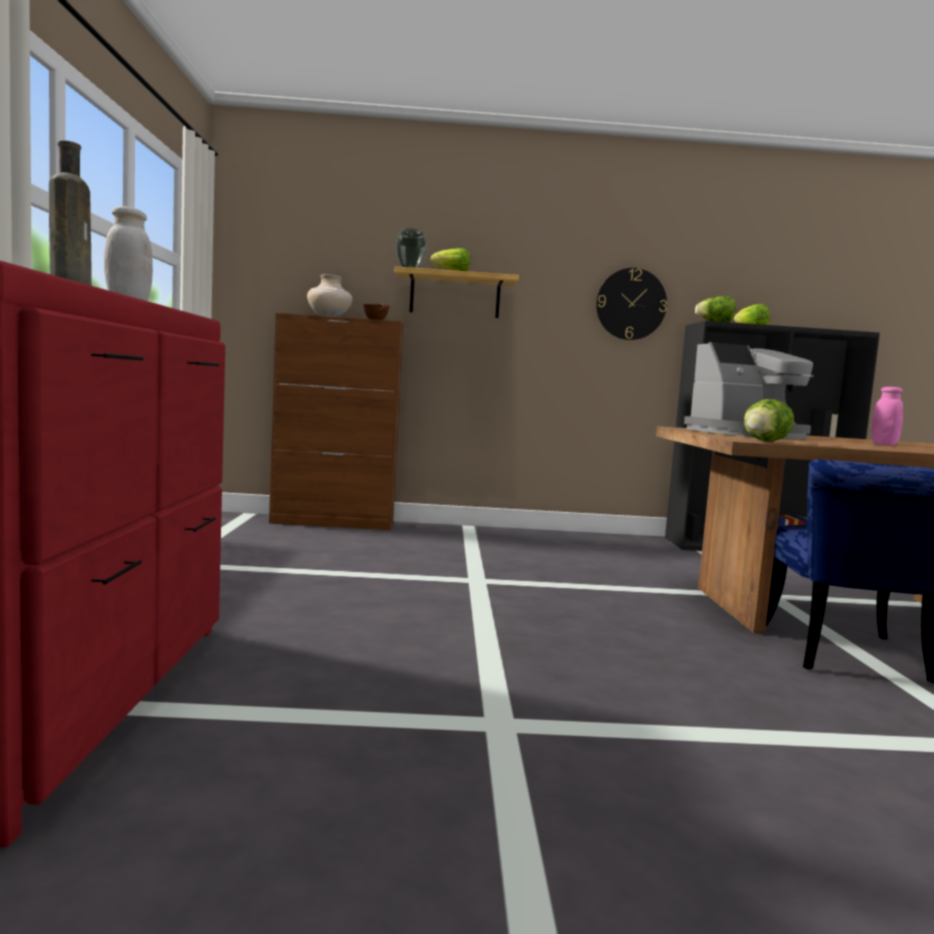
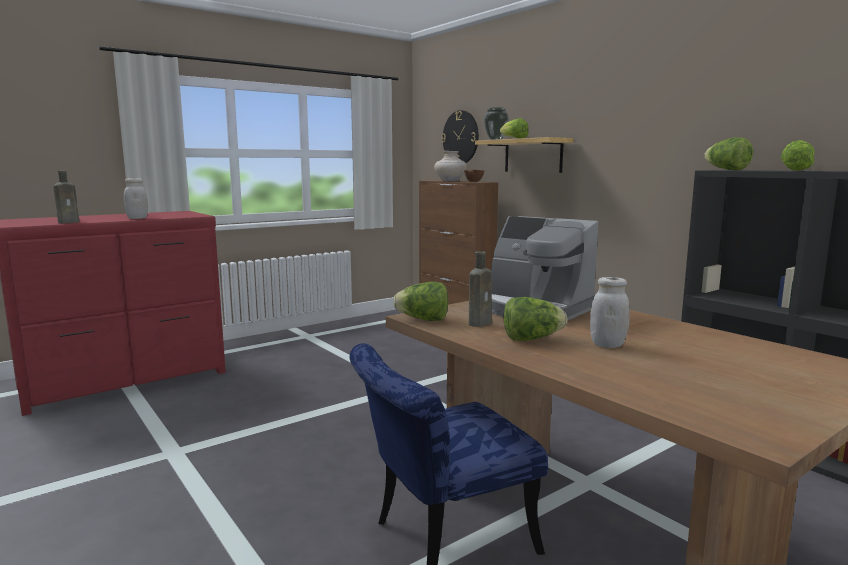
camera: 55 degrees right, 5 degrees up
wall clock [596,268,667,340] -> wall clock moved to [441,110,479,163]
pink jar [872,387,903,446] -> white jar [590,277,630,348]
none -> brown bottle [469,251,492,327]
none -> lettuce [504,297,567,341]

